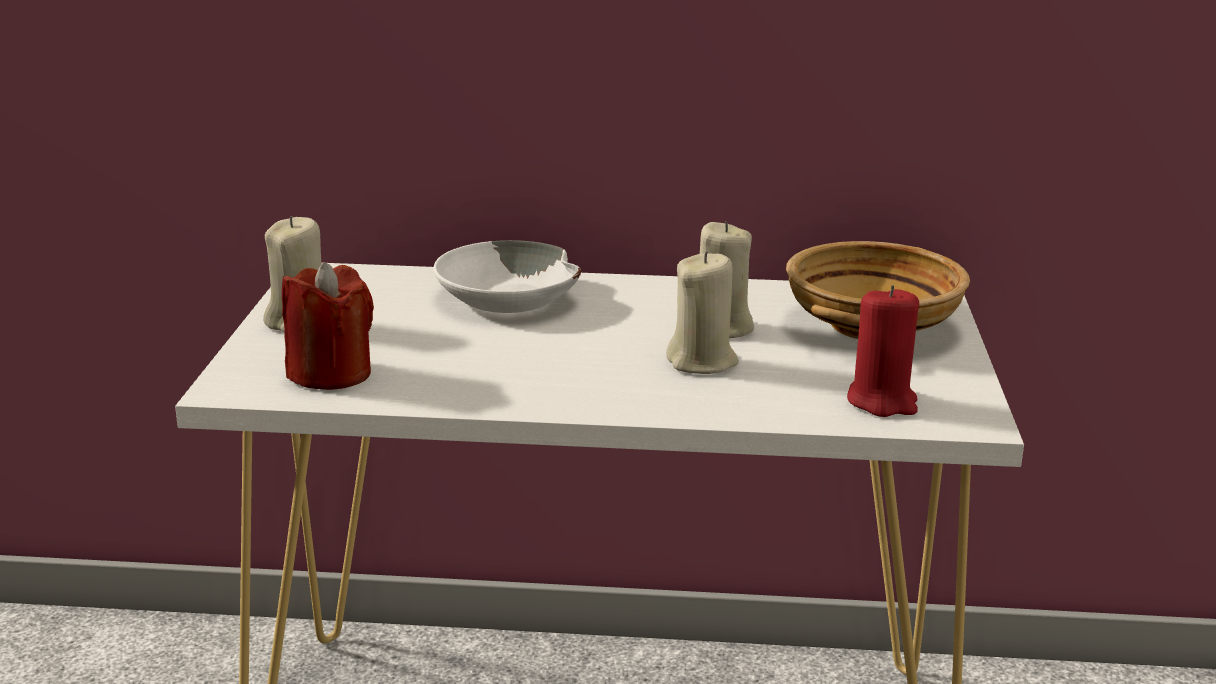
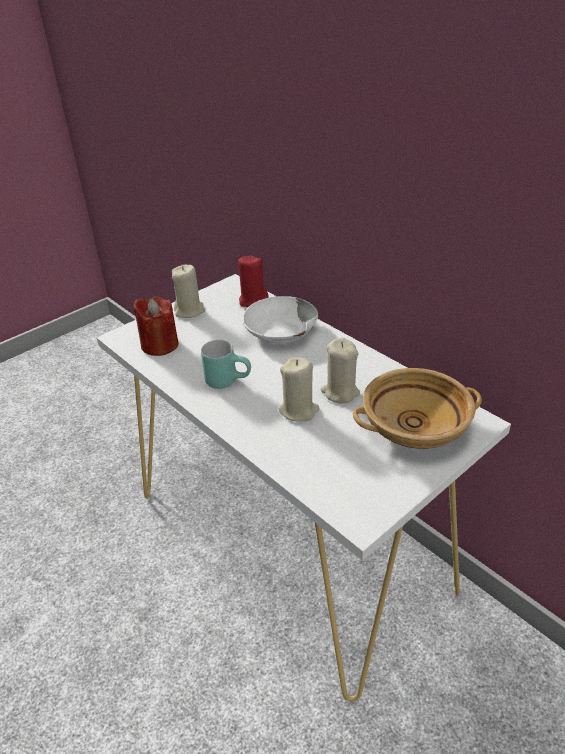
camera: 45 degrees right, 15 degrees up
red candle [847,285,919,417] -> red candle moved to [238,256,269,307]
none -> turquoise mug [201,340,251,389]

